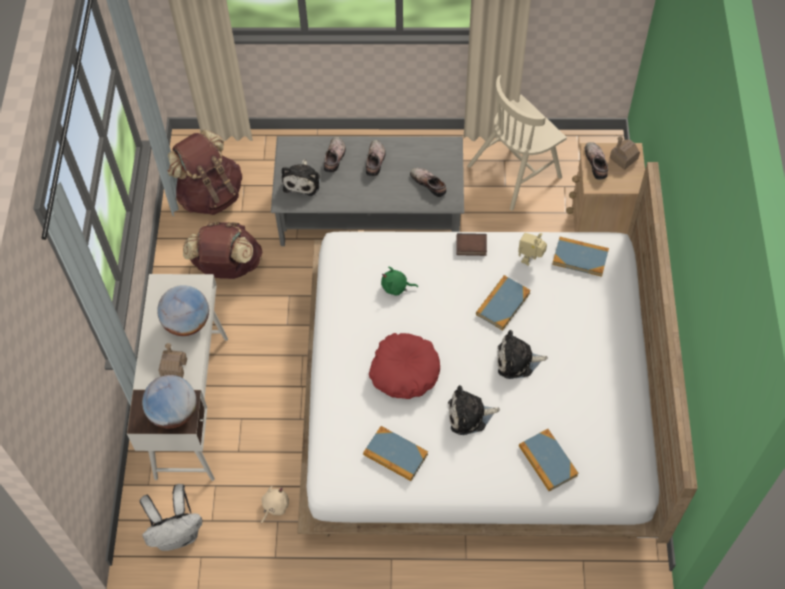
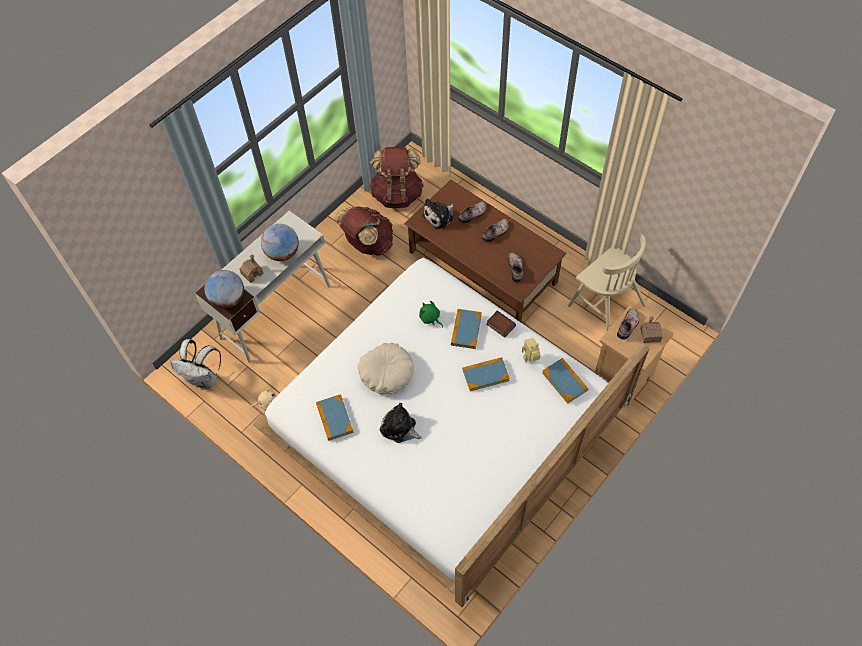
camera: 40 degrees right, 0 degrees up
grey coffee table [271,136,464,246] -> brown coffee table [404,180,567,322]
red pillow [369,333,440,399] -> beige pillow [358,343,414,394]
beige chair [467,75,567,211] -> beige chair turned 135 degrees counterclockwise [568,234,646,332]
plush toy [498,330,548,379] -> none
book [519,429,579,492] -> book moved to [451,309,482,349]

